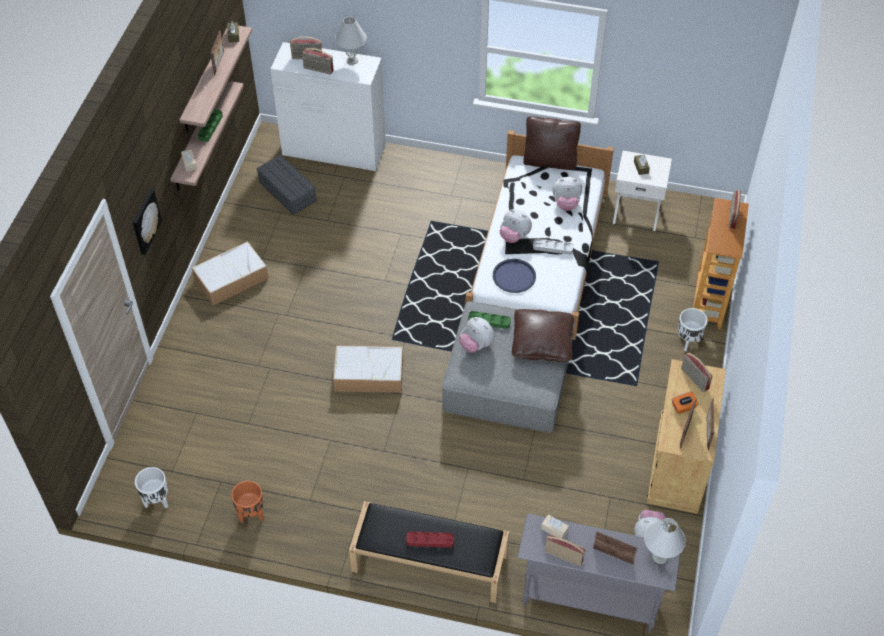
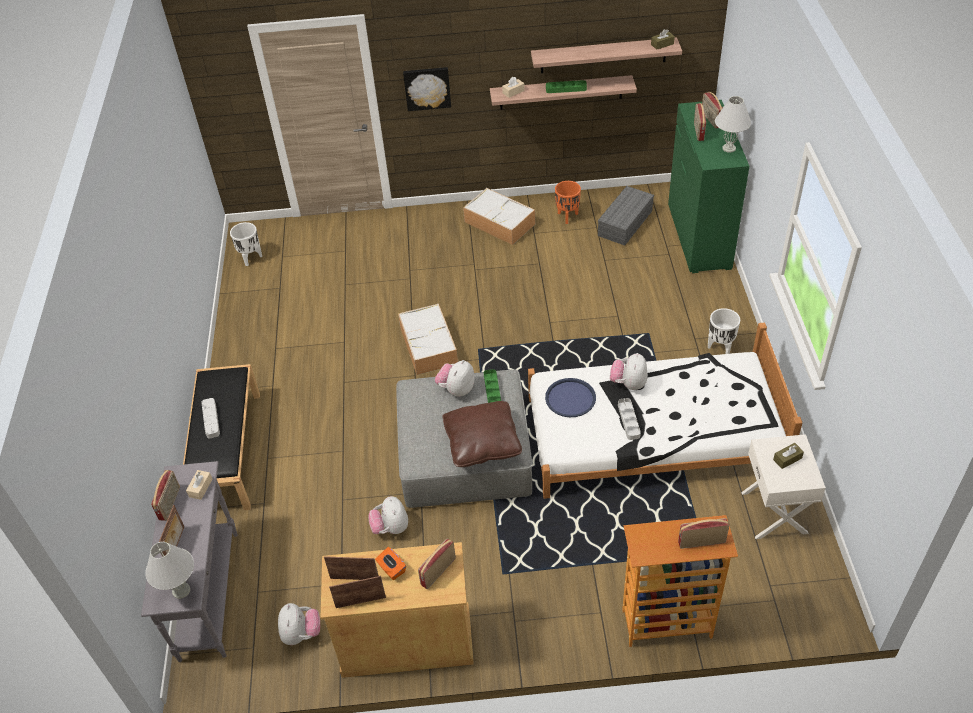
camera: 75 degrees right, 5 degrees down
picture frame [210,31,224,76] -> none
orange planter [231,481,264,522] -> orange planter moved to [555,181,581,224]
white dresser [271,42,386,171] -> green dresser [668,100,749,273]
red tray [406,532,454,548] -> grey tray [201,398,220,438]
brown pillow [523,116,581,170] -> none
plush toy [552,177,582,211] -> plush toy moved to [369,496,408,534]
white planter [678,308,708,351] -> white planter moved to [708,308,740,354]

